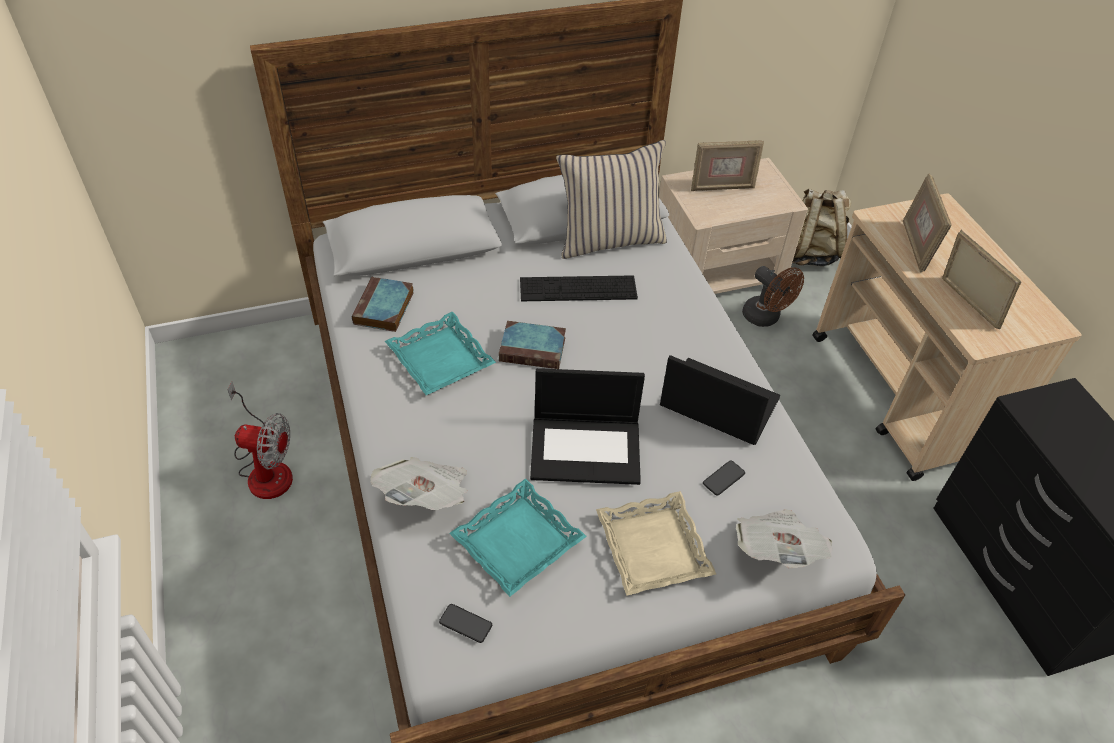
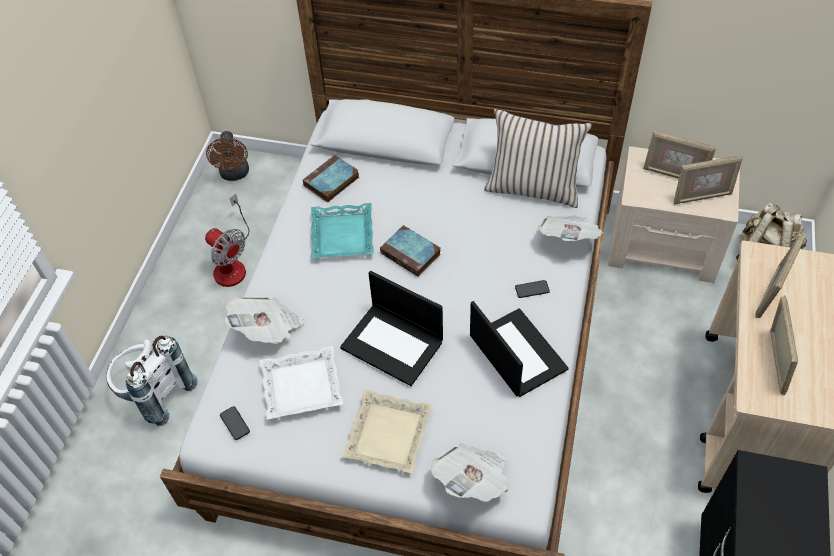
camera: 35 degrees right, 5 degrees up
turquoise tray [449,479,587,597] -> white tray [260,346,343,420]
keyboard [520,275,638,301] -> none
phone [703,460,745,496] -> phone moved to [515,280,550,298]
brown fan [742,266,804,327] -> brown fan moved to [206,131,249,181]
none -> white backpack [106,335,198,426]
none -> newspaper [538,214,604,241]
none -> picture frame [674,155,743,205]

